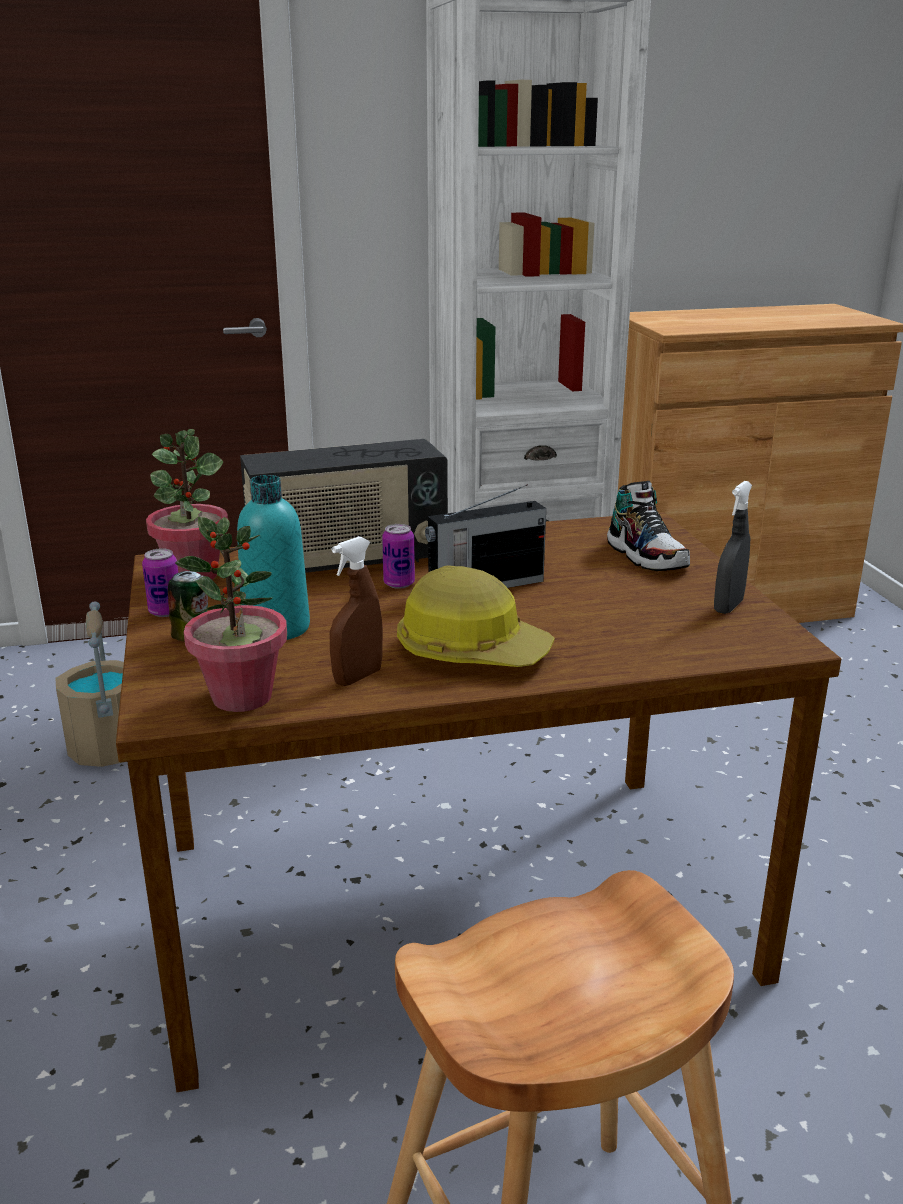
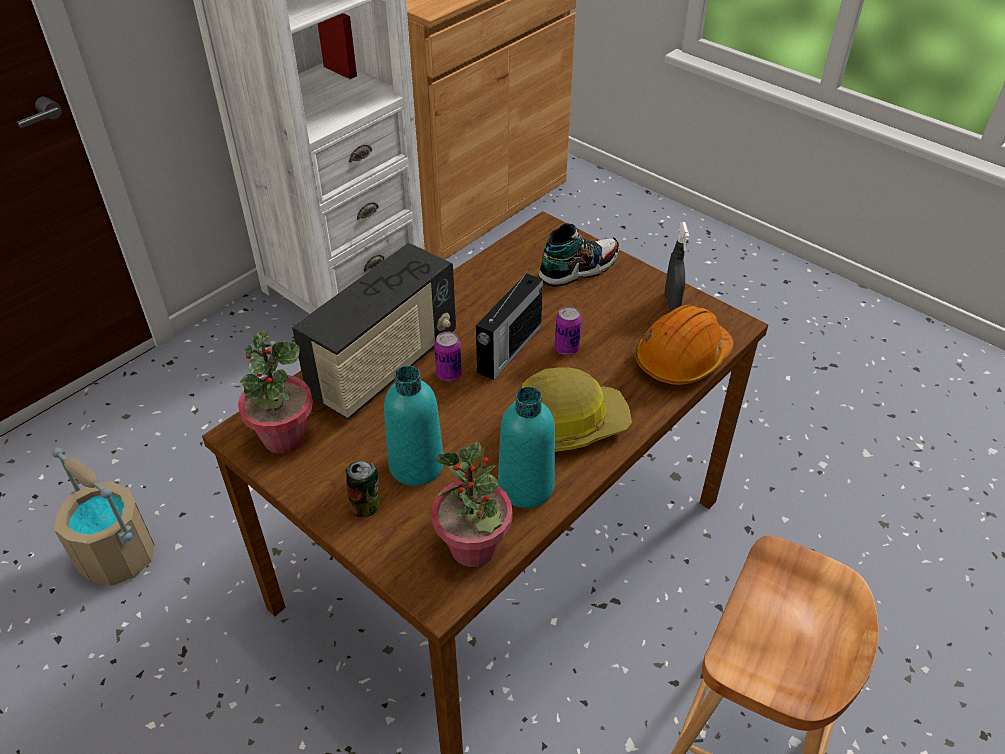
camera: 35 degrees left, 20 degrees up
can [142,548,178,617] -> can moved to [555,306,582,355]
brown spray bottle [330,536,383,686] -> turquoise bottle [498,387,555,508]
shoe [607,481,690,571] -> shoe turned 60 degrees counterclockwise [538,223,620,287]
none -> orange hard hat [635,305,733,385]

